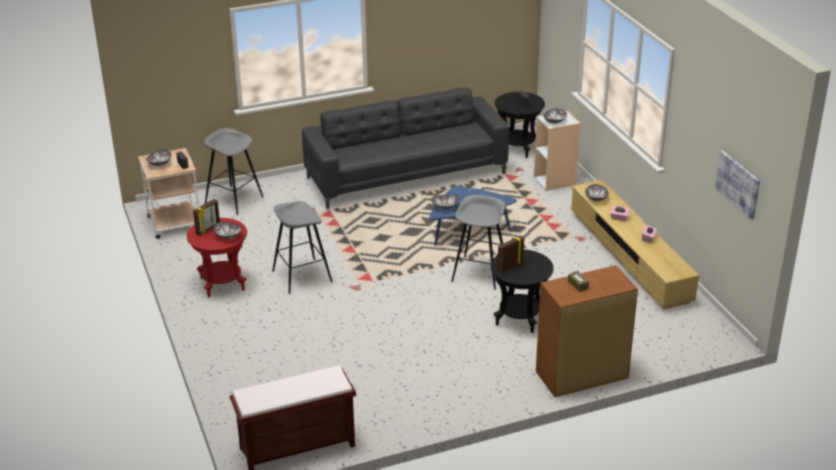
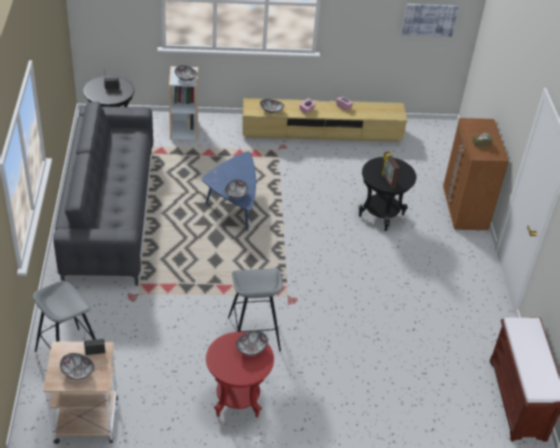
camera: 75 degrees left, 10 degrees up
picture frame [193,199,220,236] -> none
grey stool [451,195,506,290] -> none

